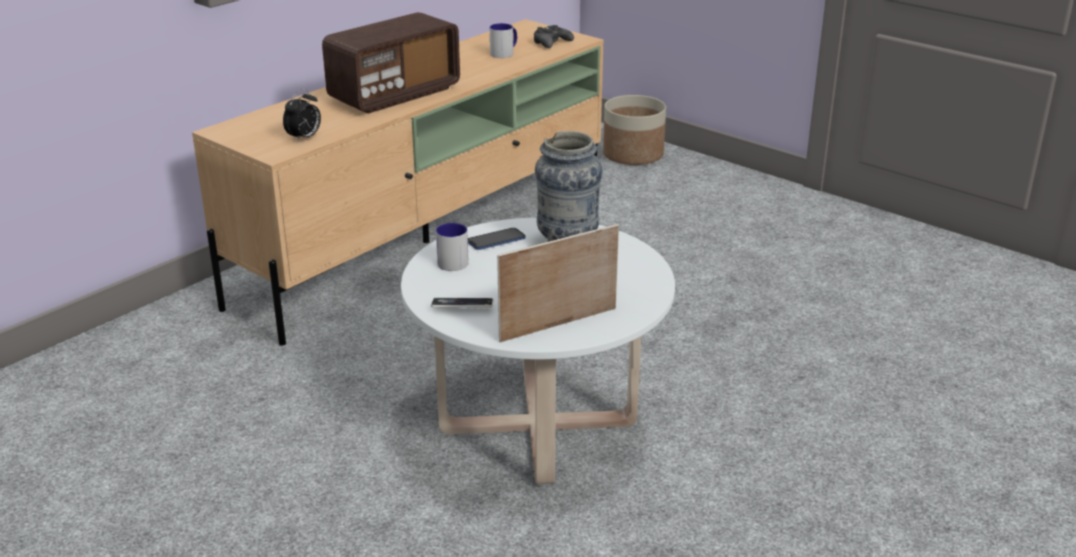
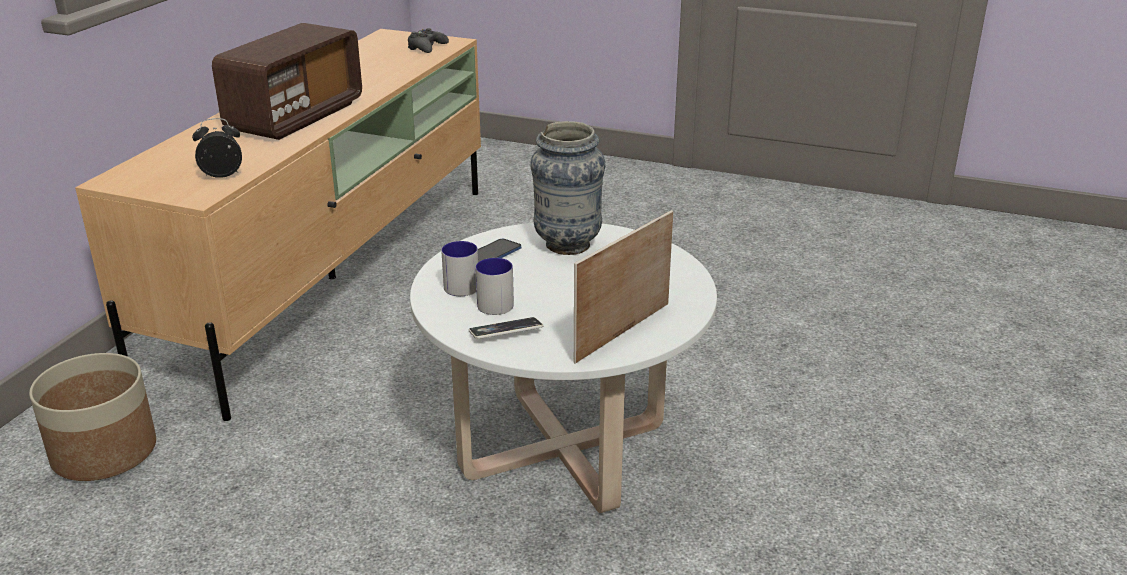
camera: 20 degrees left, 0 degrees up
alarm clock [283,89,321,142] -> alarm clock turned 120 degrees counterclockwise [192,118,242,178]
mug [490,23,517,58] -> mug moved to [475,258,514,315]
planter [603,95,666,165] -> planter moved to [29,353,156,481]

